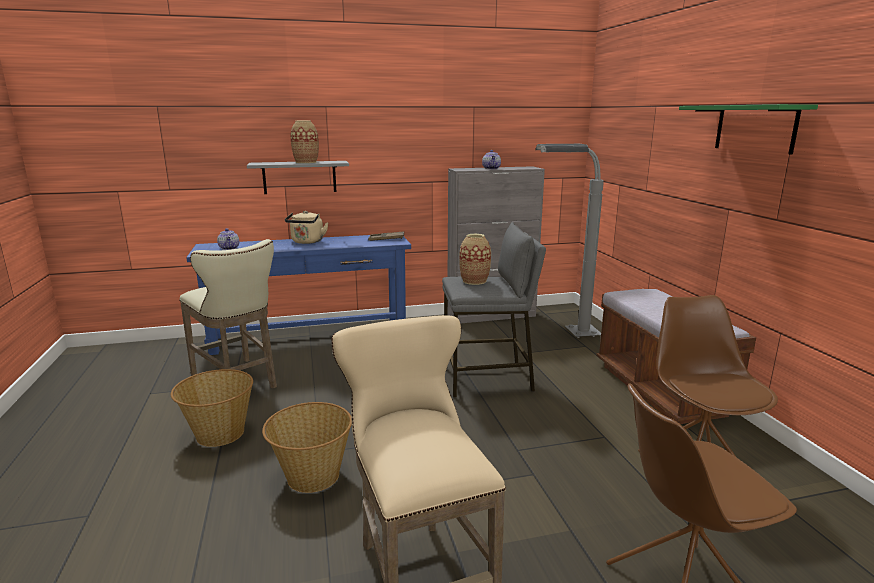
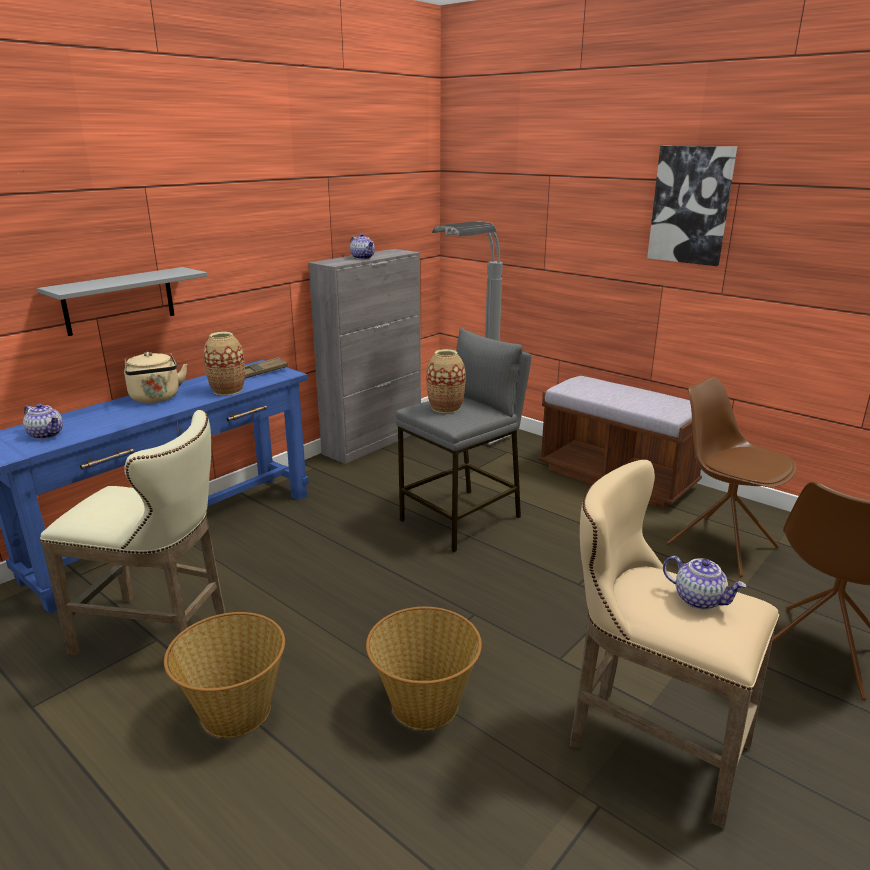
camera: 35 degrees left, 5 degrees up
vase [291,121,319,163] -> vase moved to [203,332,245,395]
green shelf [679,104,818,155] -> picture [647,146,737,266]
none -> teapot [663,556,746,610]

